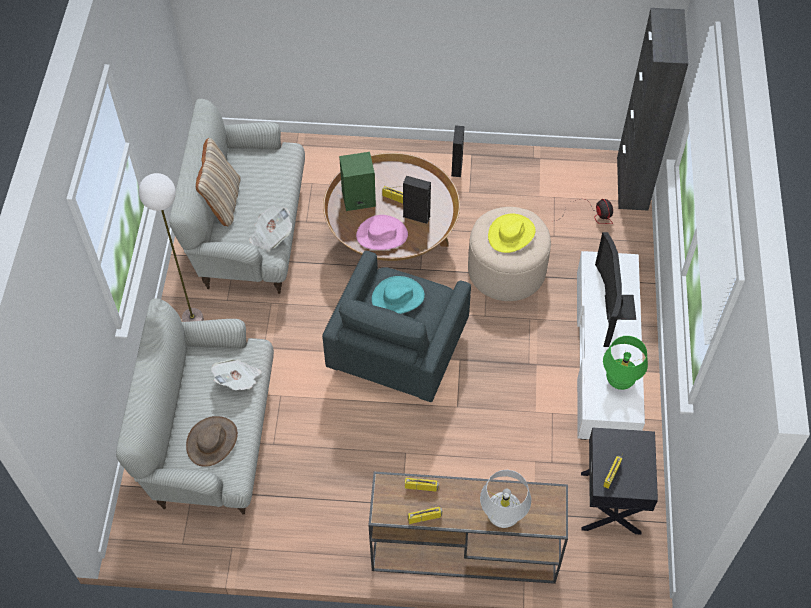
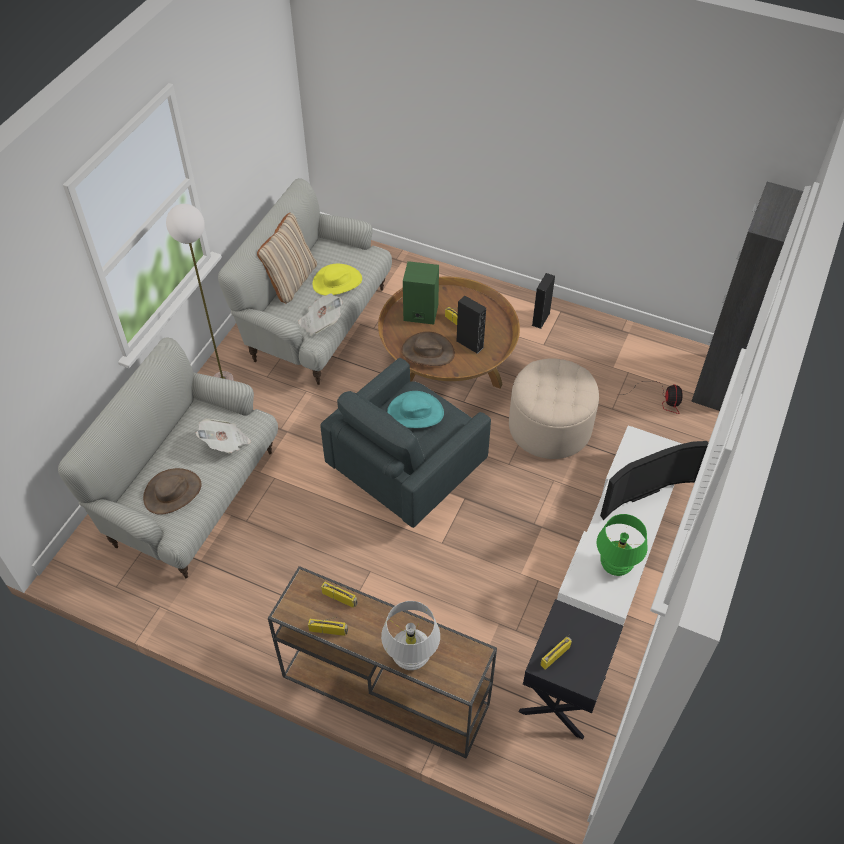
camera: 20 degrees right, 5 degrees down
pink hat [356,215,408,250] -> brown hat [402,332,455,366]
yellow hat [488,213,536,253] -> yellow hat moved to [313,264,362,296]
television [595,232,636,347] -> television turned 135 degrees counterclockwise [600,441,708,520]

